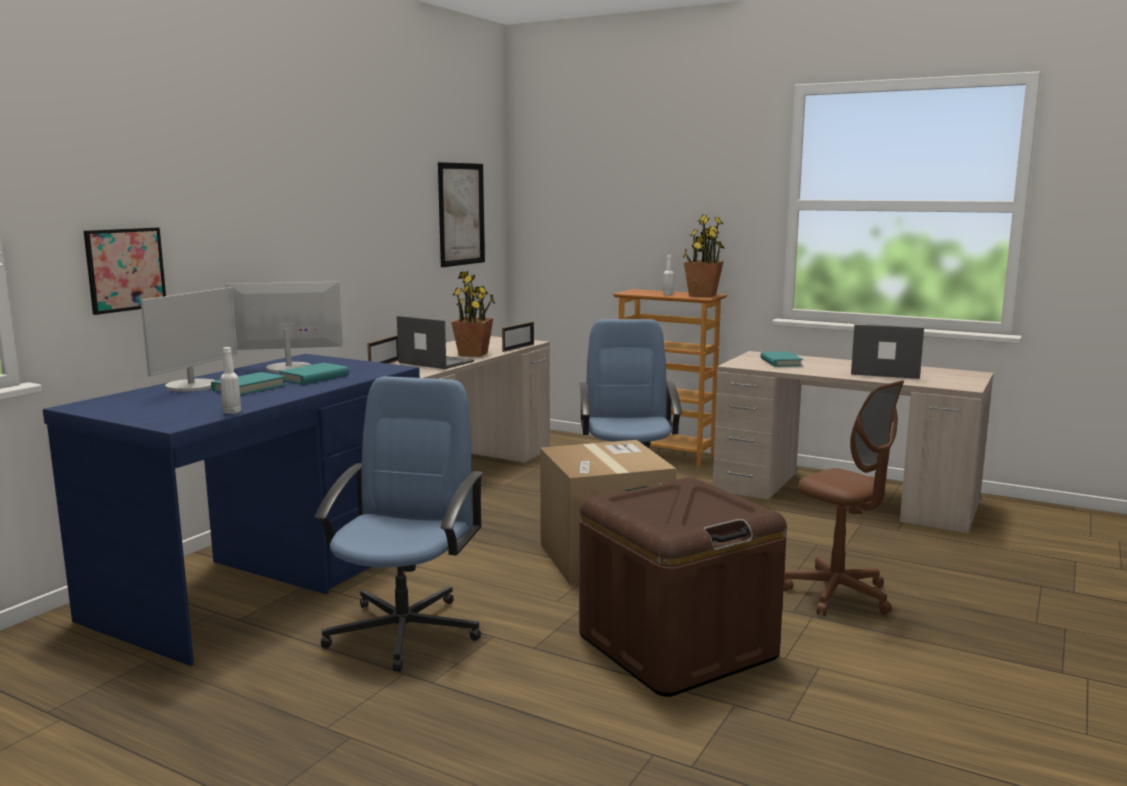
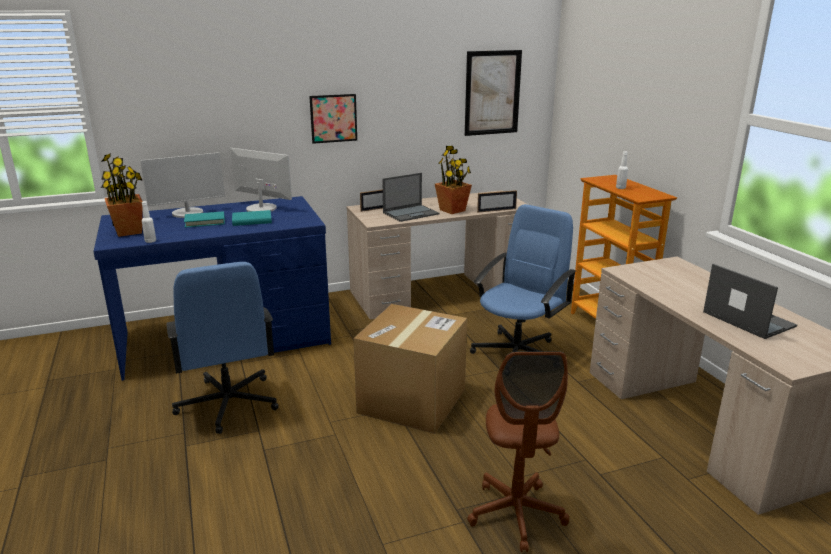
camera: 40 degrees right, 10 degrees up
picture [84,228,166,315] -> picture moved to [309,94,357,144]
blue office chair [314,376,483,672] -> blue office chair turned 105 degrees clockwise [166,262,278,434]
laptop [397,316,474,369] -> laptop turned 75 degrees clockwise [382,173,440,222]
brown storage box [579,477,787,697] -> none
potted plant [683,214,724,297] -> potted plant moved to [101,153,143,237]
turquoise book [760,352,803,367] -> none

